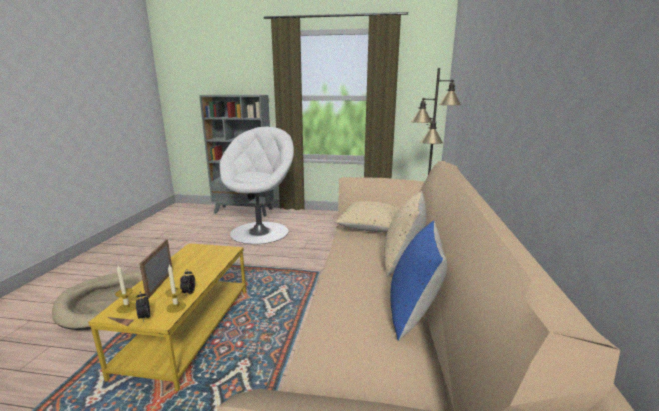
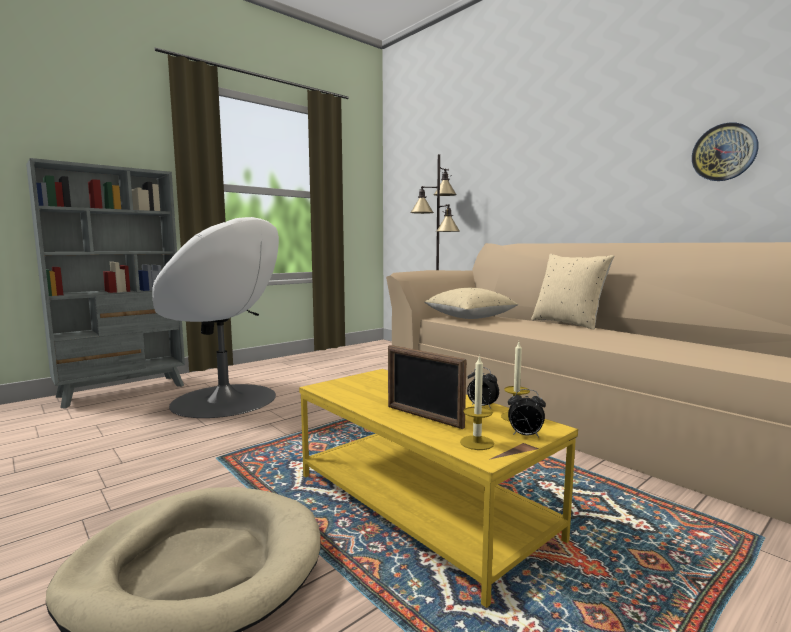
camera: 50 degrees left, 10 degrees down
white armchair [219,127,294,244] -> white armchair turned 135 degrees clockwise [152,217,279,418]
blue pillow [391,221,447,341] -> none
none -> wall clock [692,122,759,181]

